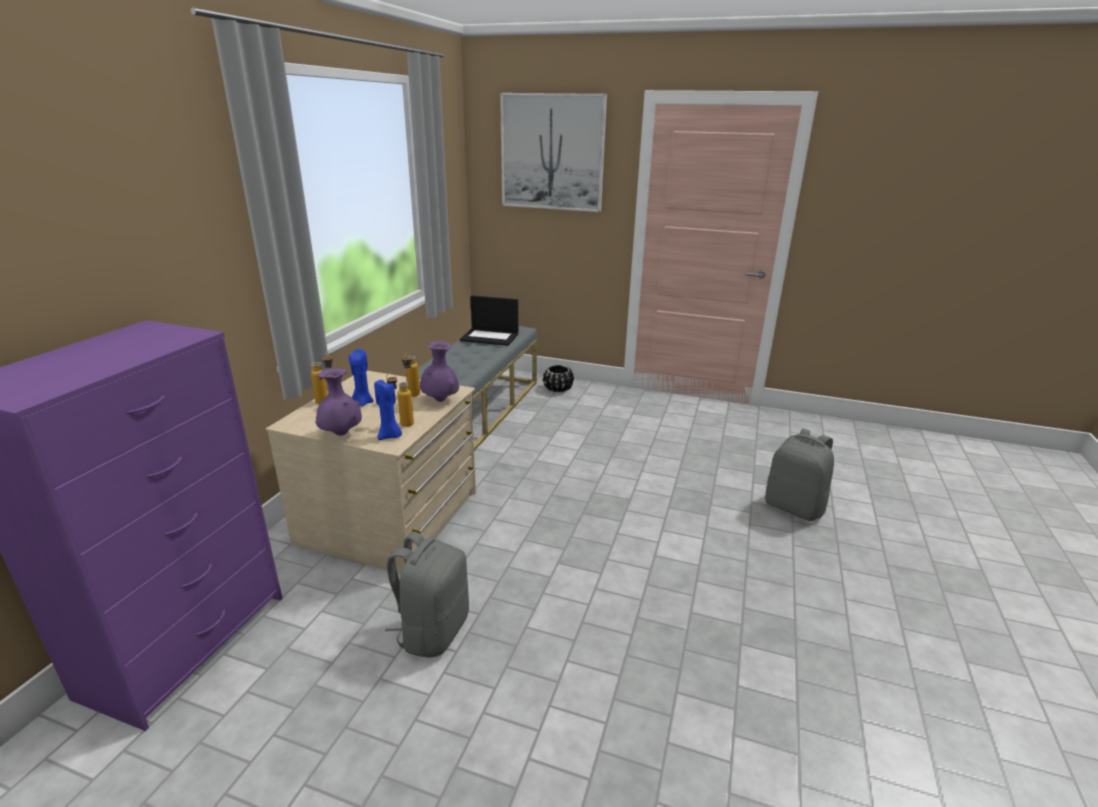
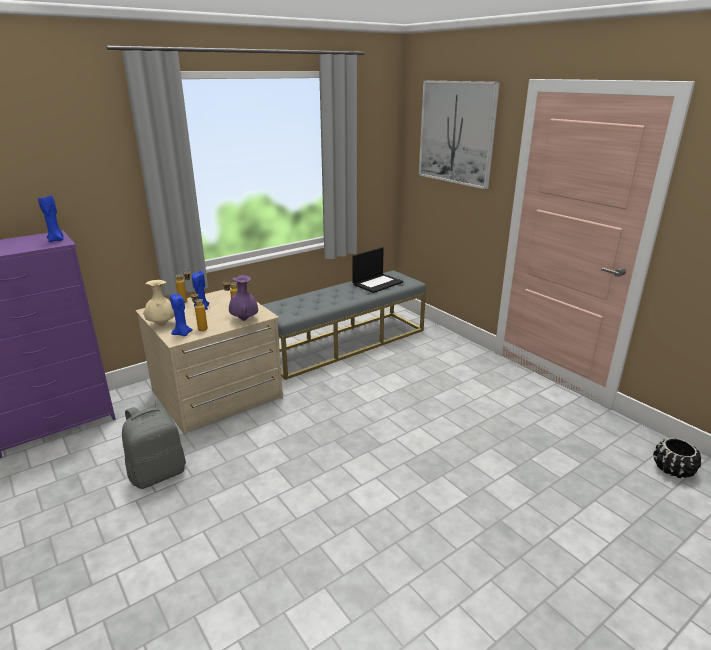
camera: 35 degrees right, 0 degrees up
purple vase [315,369,362,436] -> beige vase [143,280,175,326]
laptop [460,295,518,346] -> laptop turned 90 degrees counterclockwise [352,247,403,293]
black planter [543,365,574,392] -> black planter moved to [653,438,701,478]
grey backpack [765,428,834,521] -> none
none -> blue candle [38,195,64,242]

